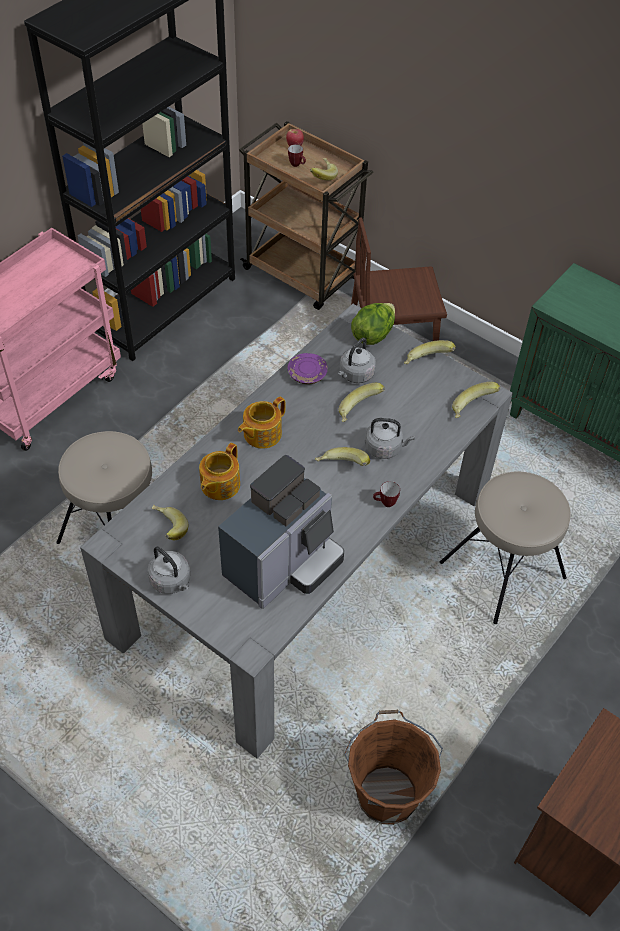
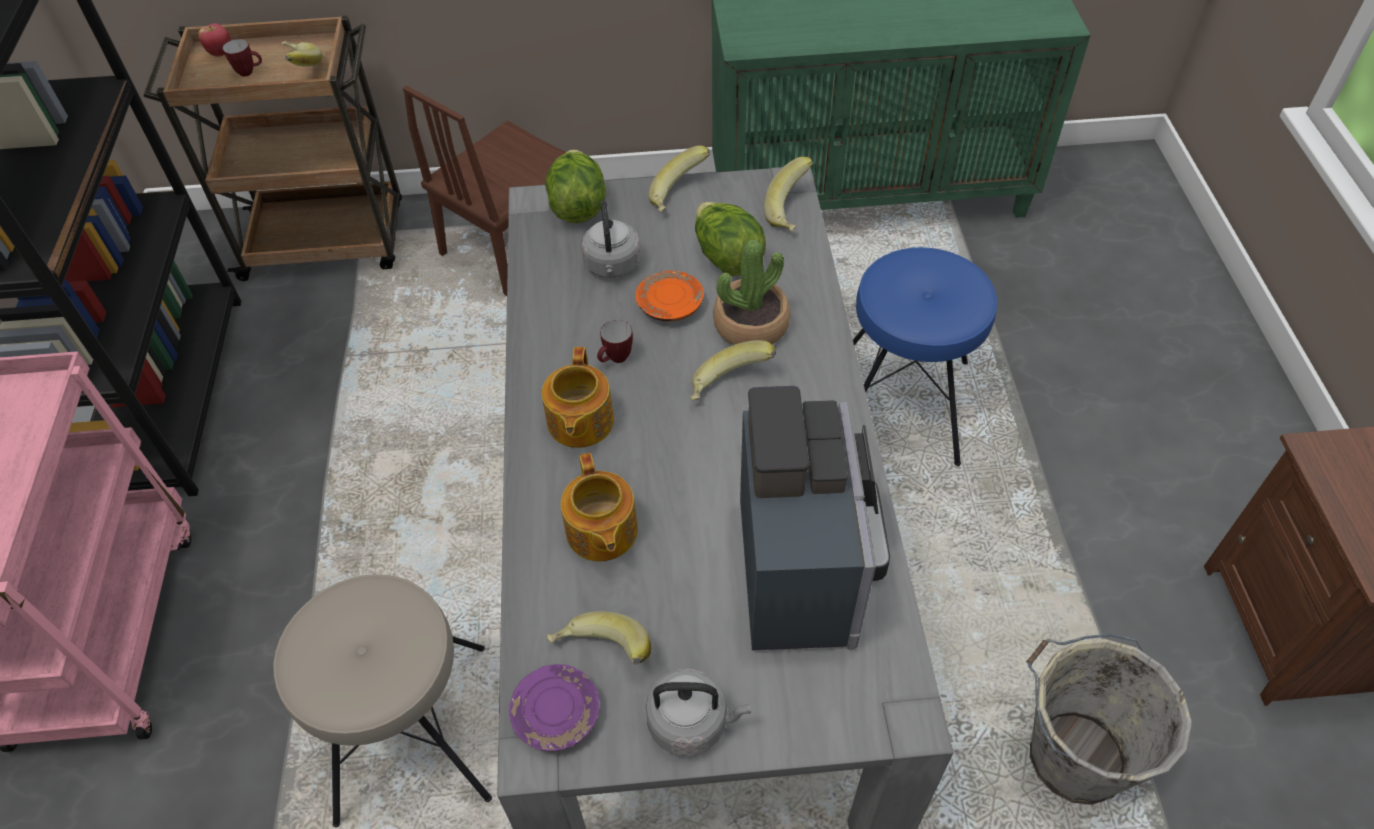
camera: 40 degrees left, 0 degrees up
purple plate [288,353,328,384] -> purple plate moved to [509,664,600,751]
banana [339,383,385,422] -> orange plate [636,270,704,322]
brown bucket [344,710,443,825] -> grey bucket [1026,634,1192,805]
grey kettle [365,418,415,459] -> potted plant [713,239,791,345]
mug [373,481,400,507] -> mug moved to [597,320,633,363]
beige stool [440,471,571,624] -> blue stool [853,247,998,466]
none -> lettuce [695,202,766,276]

